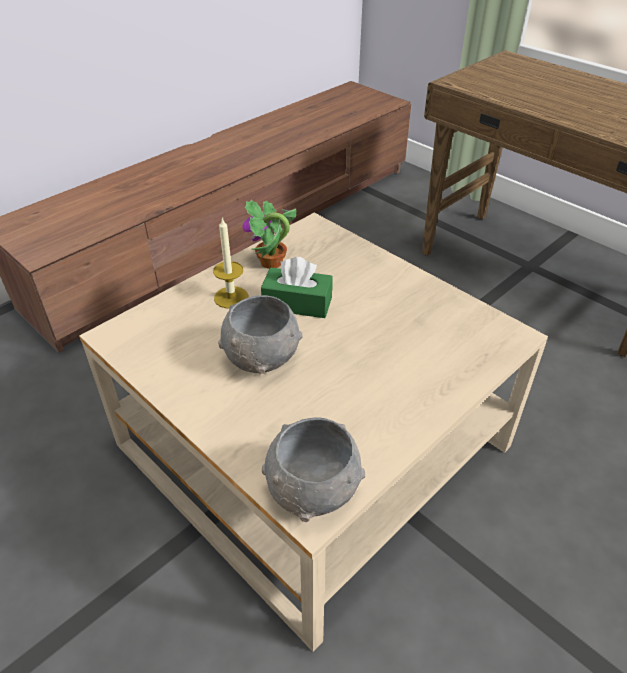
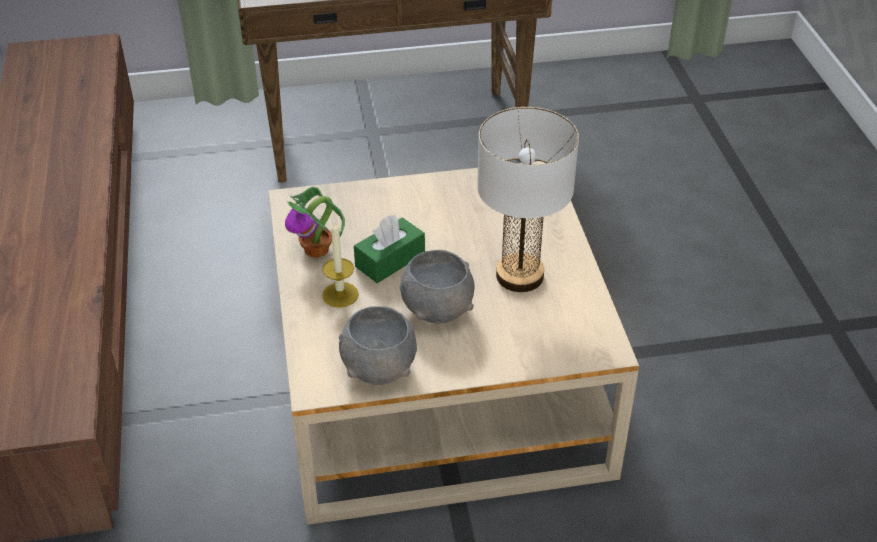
camera: 55 degrees left, 0 degrees up
grey bowl [262,417,365,522] -> grey bowl moved to [339,306,417,385]
none -> table lamp [477,107,579,292]

